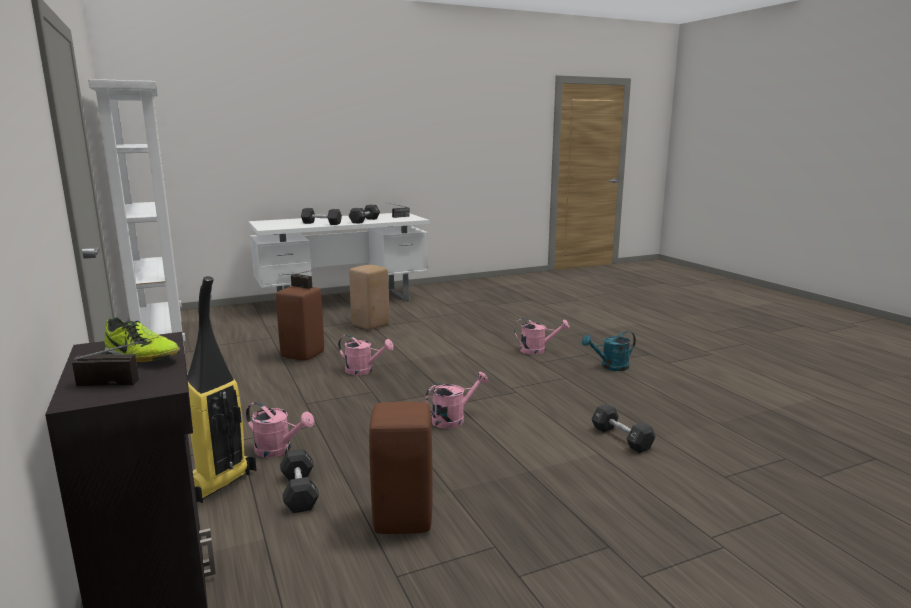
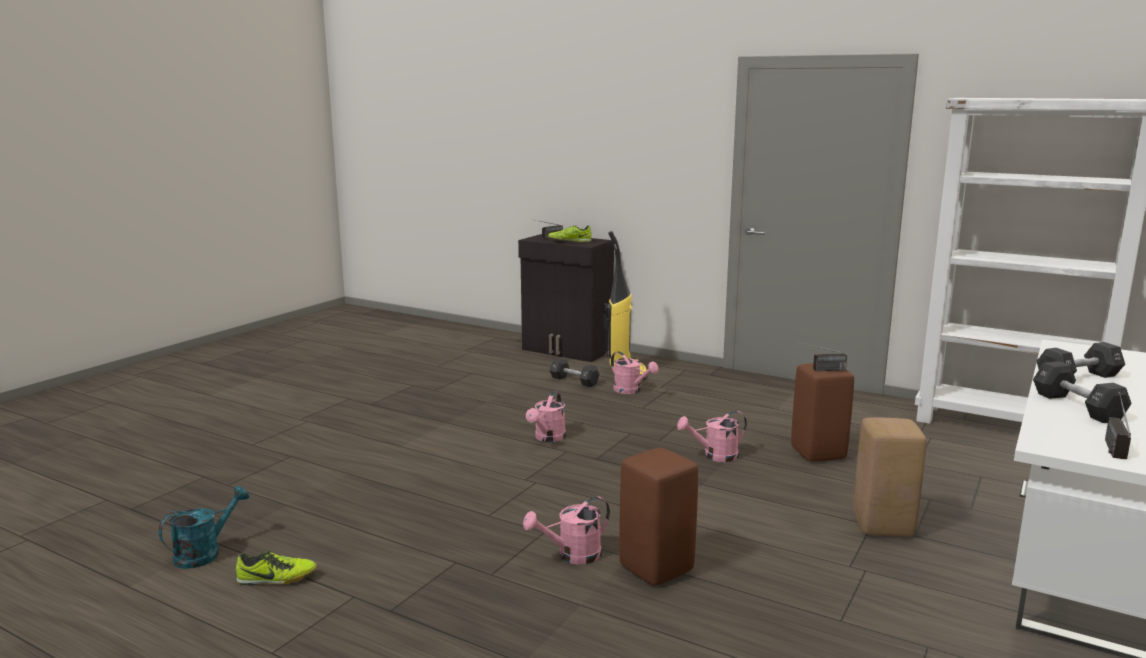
camera: 145 degrees right, 0 degrees up
pink watering can [246,402,314,458] -> pink watering can turned 120 degrees counterclockwise [611,351,658,394]
brown stool [369,402,433,534] -> brown stool moved to [619,448,698,586]
turquoise watering can [582,331,636,371] -> turquoise watering can moved to [159,486,250,569]
black dumbbell [591,404,656,453] -> none
none -> shoe [236,551,317,585]

